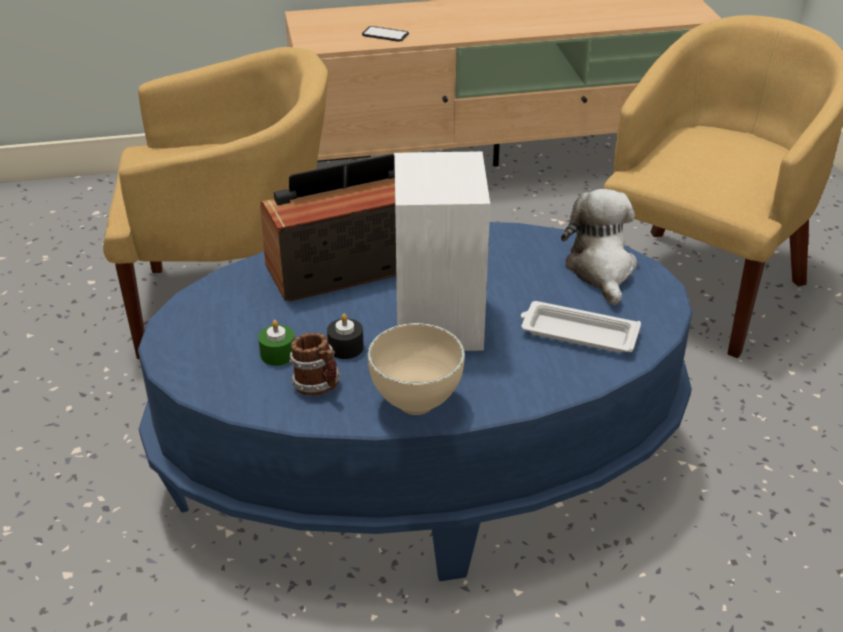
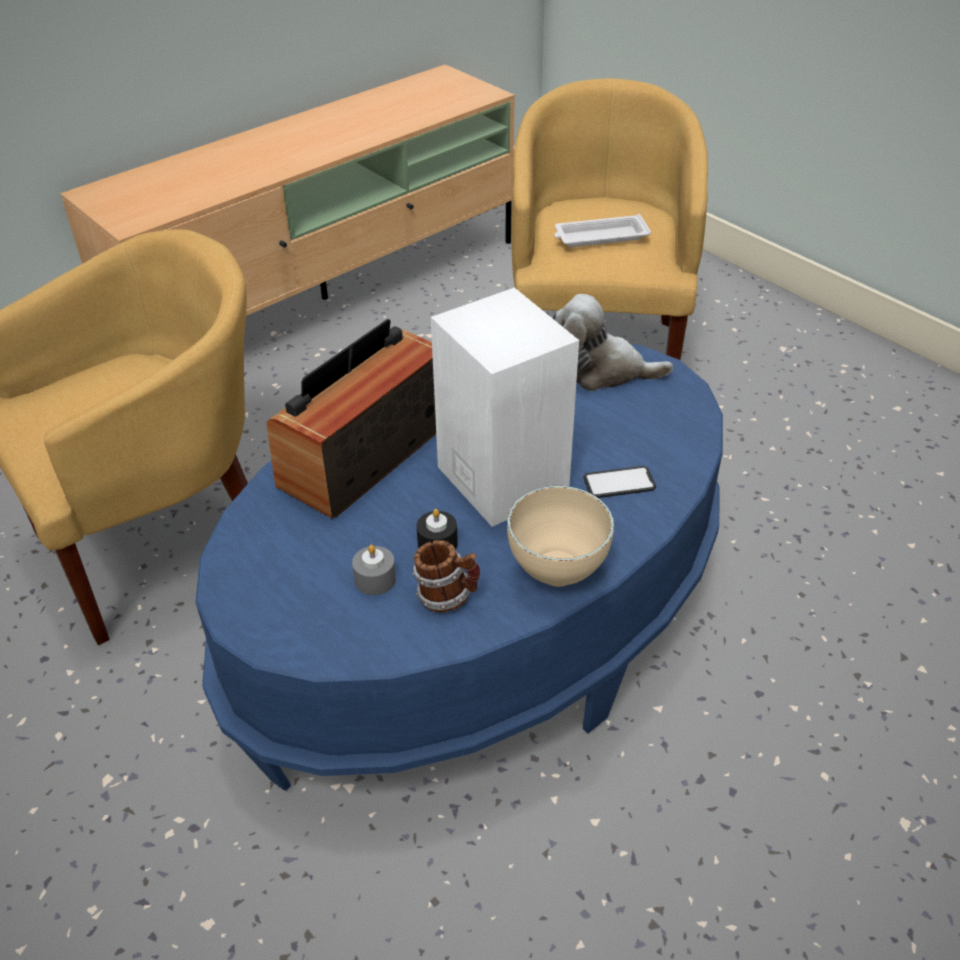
camera: 30 degrees left, 5 degrees up
green candle [258,320,295,366] -> grey candle [352,545,396,595]
phone [362,26,409,42] -> phone moved to [583,466,656,498]
white tray [521,301,641,353] -> white tray moved to [554,214,651,247]
plush toy [561,189,637,306] -> plush toy turned 45 degrees counterclockwise [552,294,673,391]

